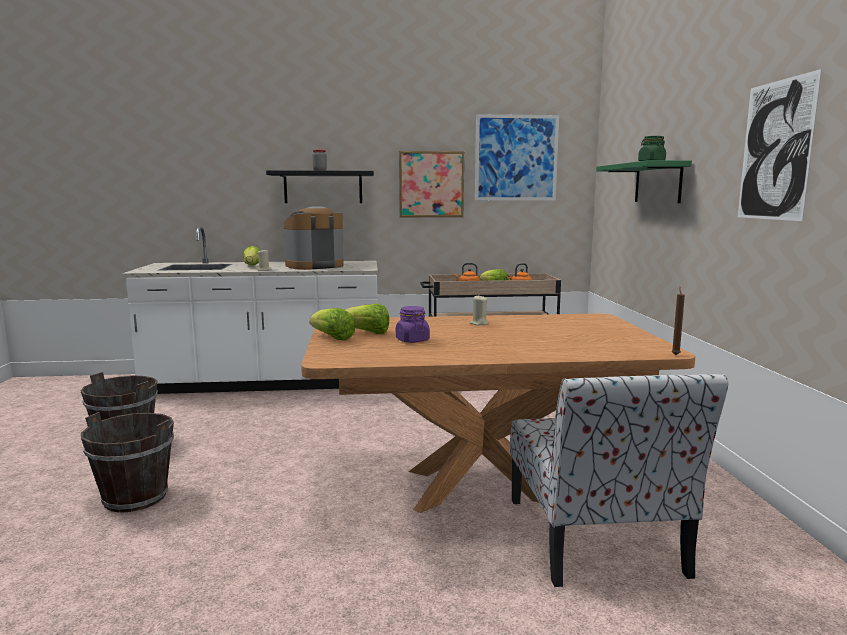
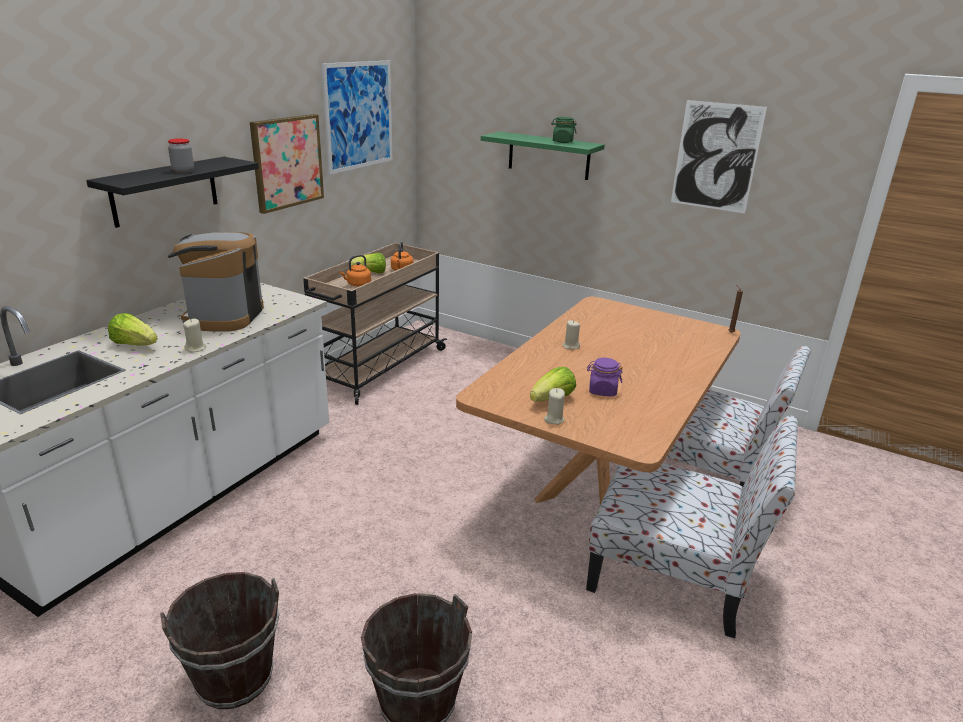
camera: 55 degrees left, 15 degrees up
lettuce [309,308,355,340] -> beige candle [544,388,565,425]
none -> chair [586,416,798,638]

